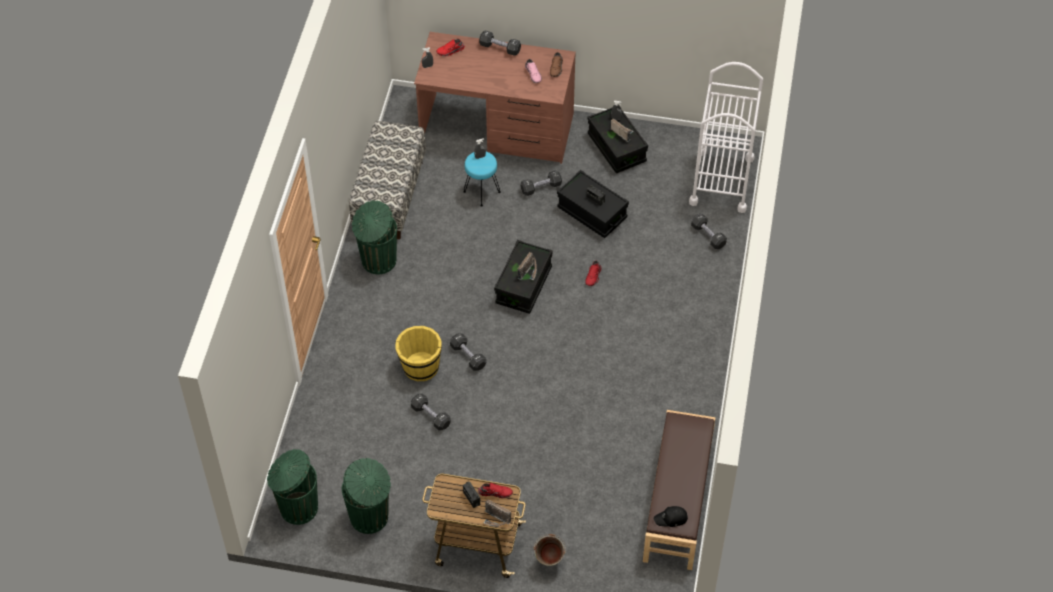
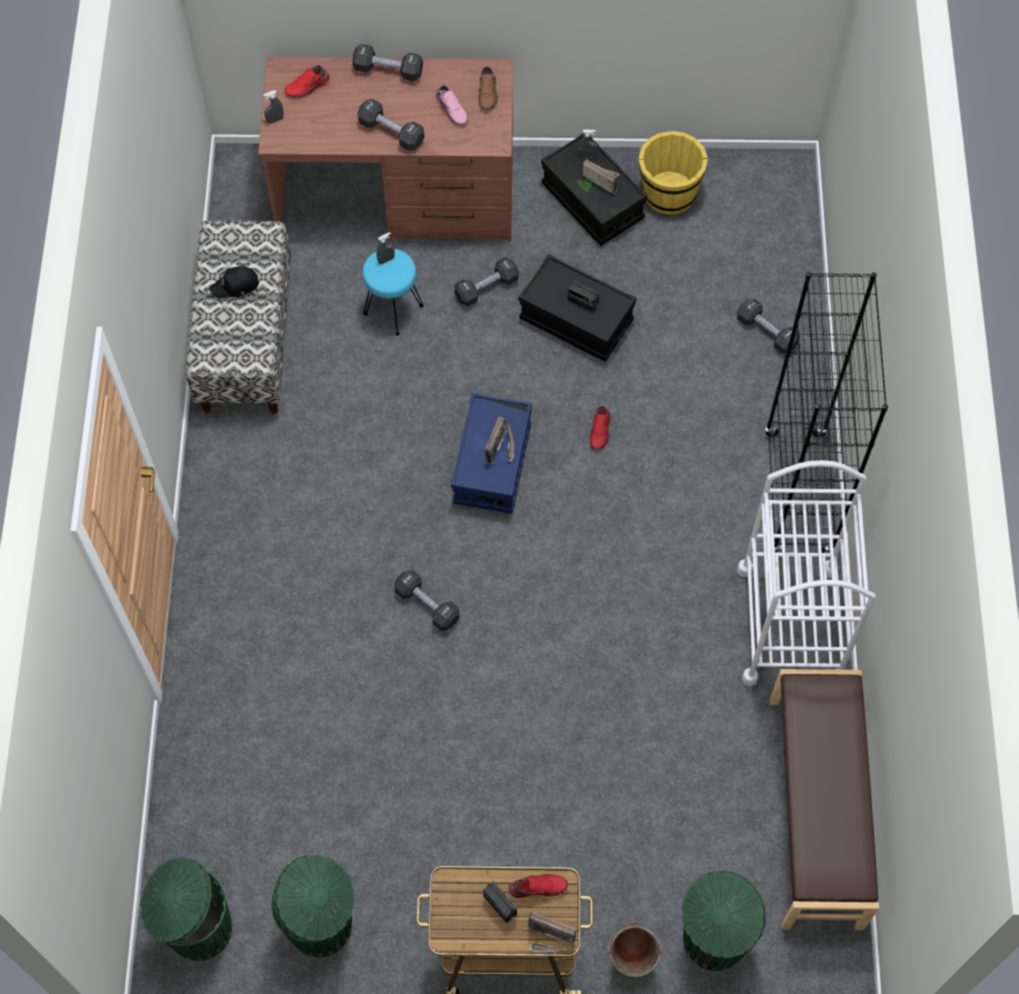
camera: 10 degrees left, 10 degrees up
green trash can [352,200,397,274] -> green trash can moved to [681,871,766,971]
yellow bucket [395,326,442,381] -> yellow bucket moved to [639,131,708,215]
black dumbbell [411,394,451,430] -> black dumbbell moved to [358,99,424,151]
black storage box [494,240,553,314] -> blue storage box [451,393,532,514]
black cap [654,506,688,527] -> black cap moved to [209,266,259,298]
white cart [689,62,763,213] -> white cart moved to [737,460,876,686]
none -> black bookcase [764,272,888,553]

